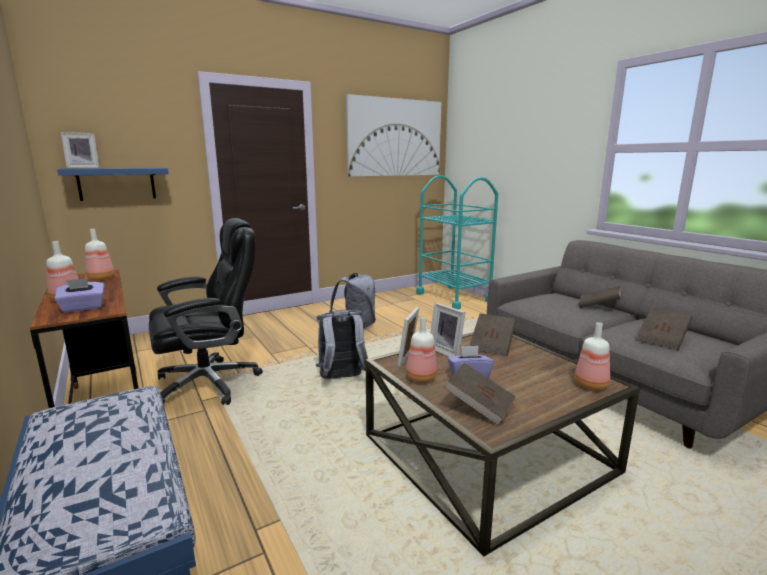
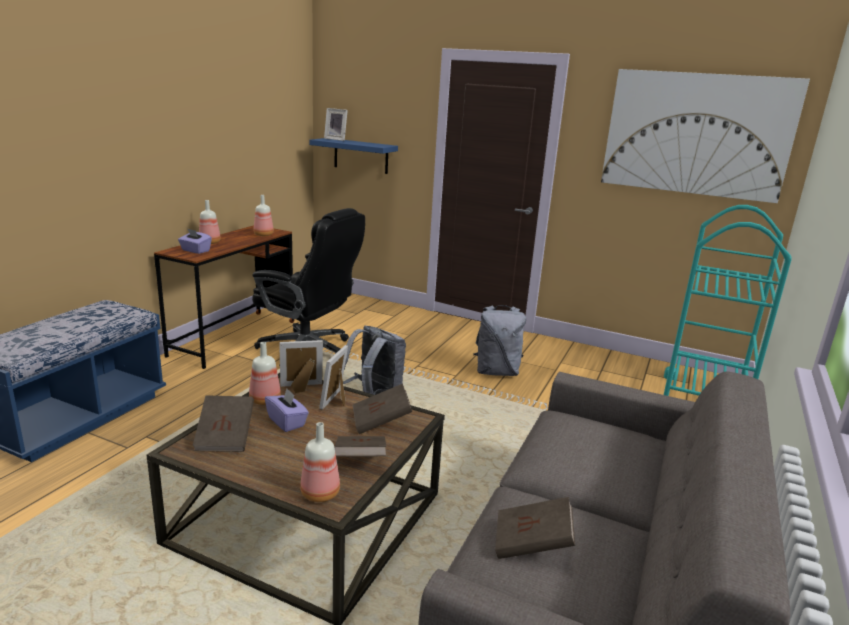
camera: 55 degrees right, 5 degrees up
brown book [578,286,622,308] -> brown book moved to [334,436,386,457]

